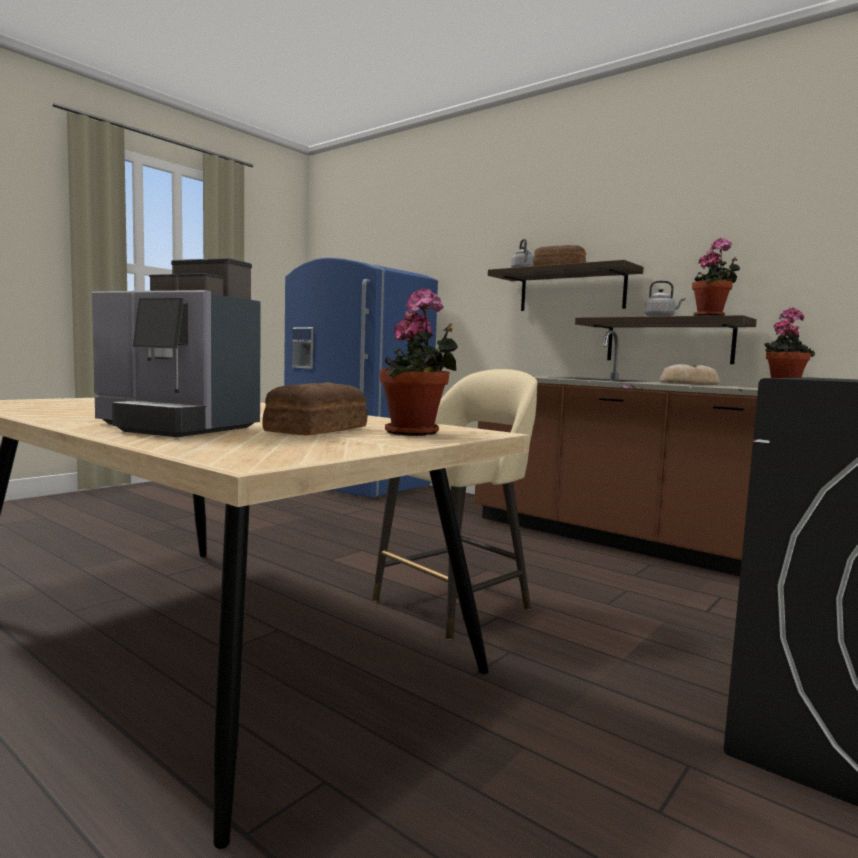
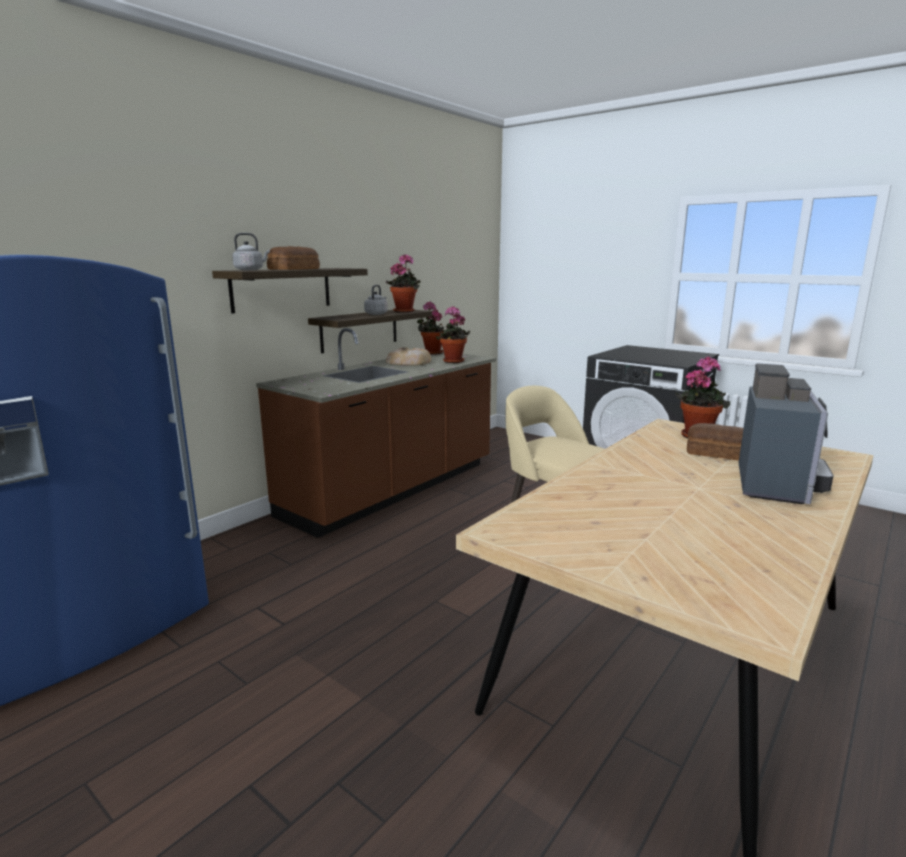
camera: 90 degrees left, 10 degrees up
none -> potted plant [436,306,470,363]

